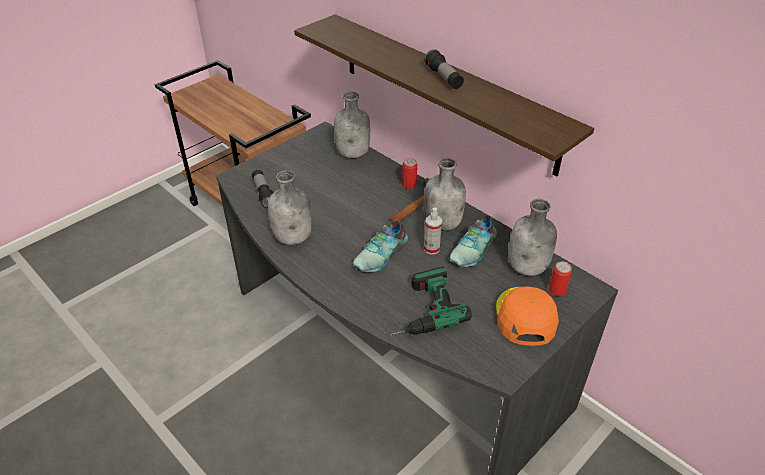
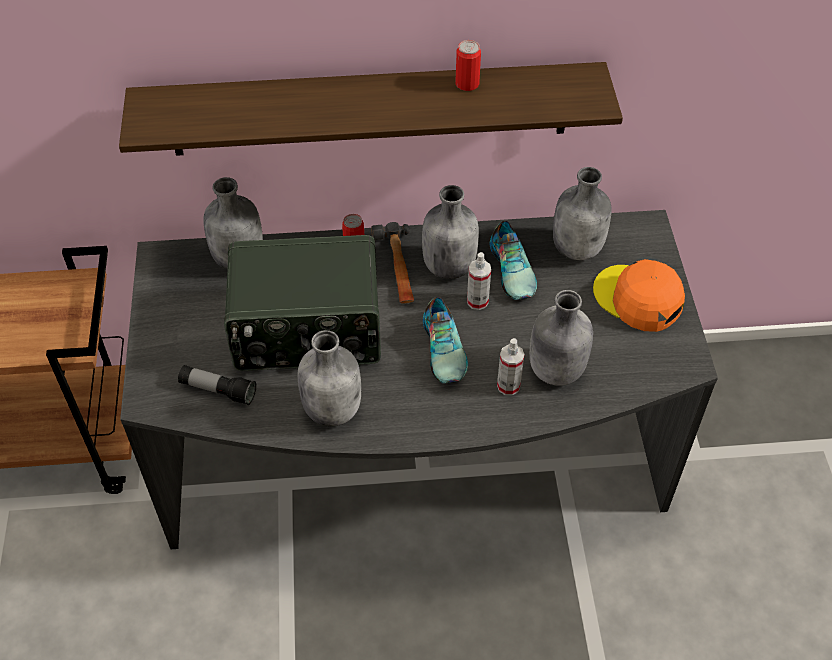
camera: 50 degrees left, 10 degrees up
power drill [391,266,472,335] -> grey bottle [530,290,593,386]
flashlight [424,49,464,89] -> none
can [549,261,572,296] -> can moved to [455,40,481,91]
none -> radio [224,235,381,371]
none -> spray bottle [497,338,524,396]

